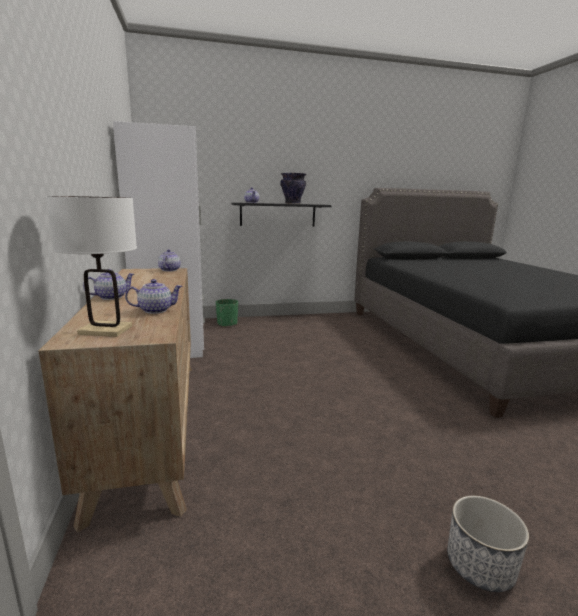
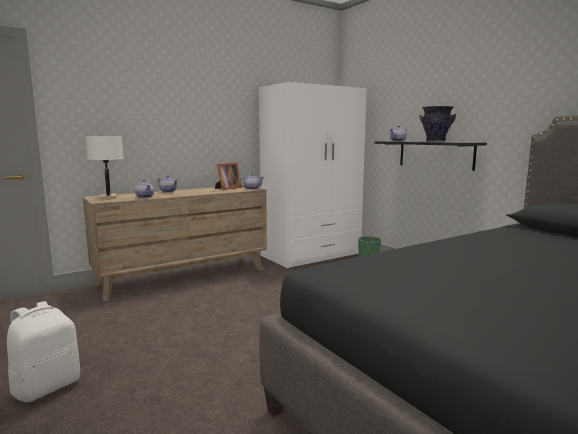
camera: 70 degrees right, 5 degrees down
planter [447,496,529,592] -> white backpack [7,301,80,403]
none -> picture frame [215,163,242,190]

